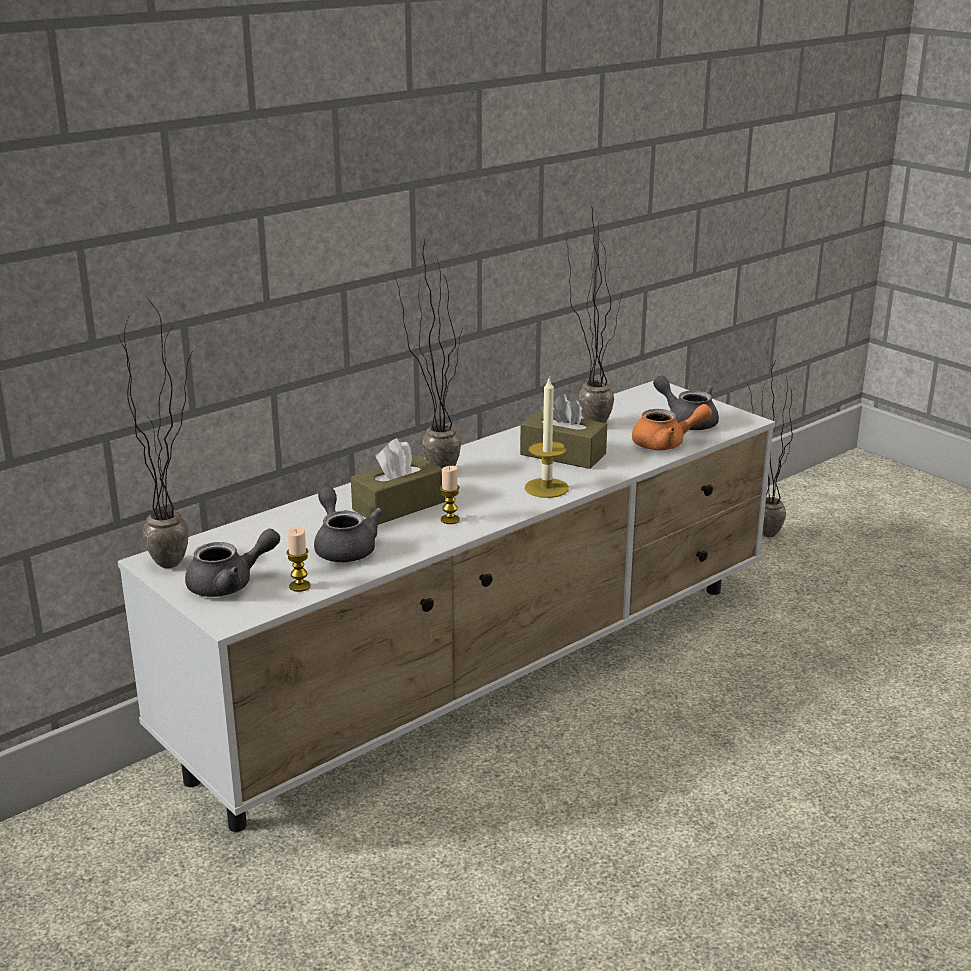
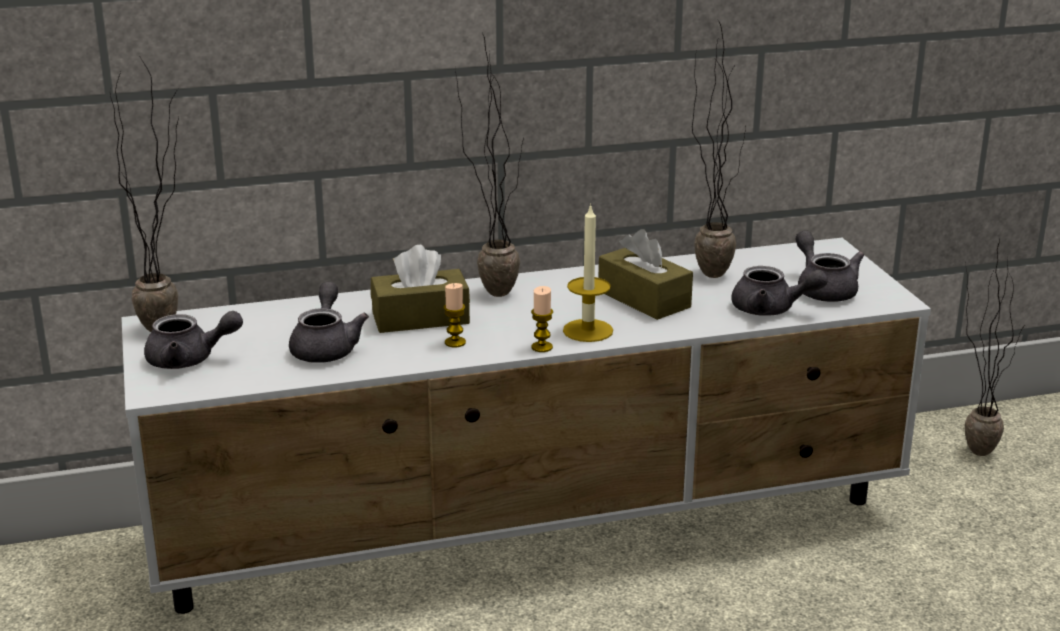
camera: 25 degrees right, 0 degrees up
candle [287,526,311,592] -> candle moved to [531,286,553,352]
orange teapot [632,404,712,450] -> grey teapot [731,266,828,316]

